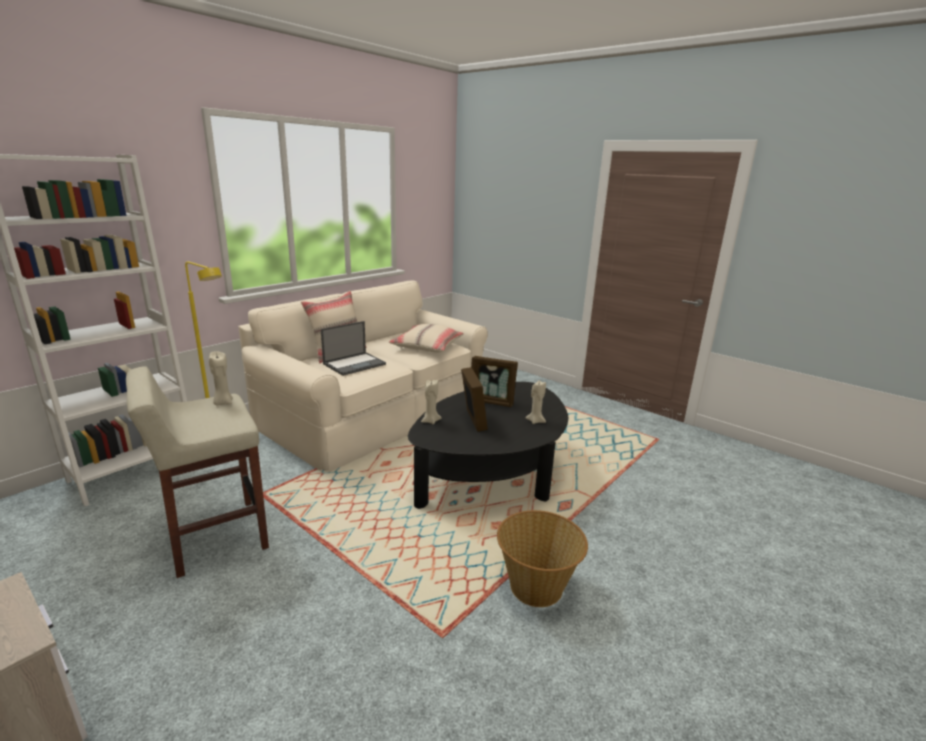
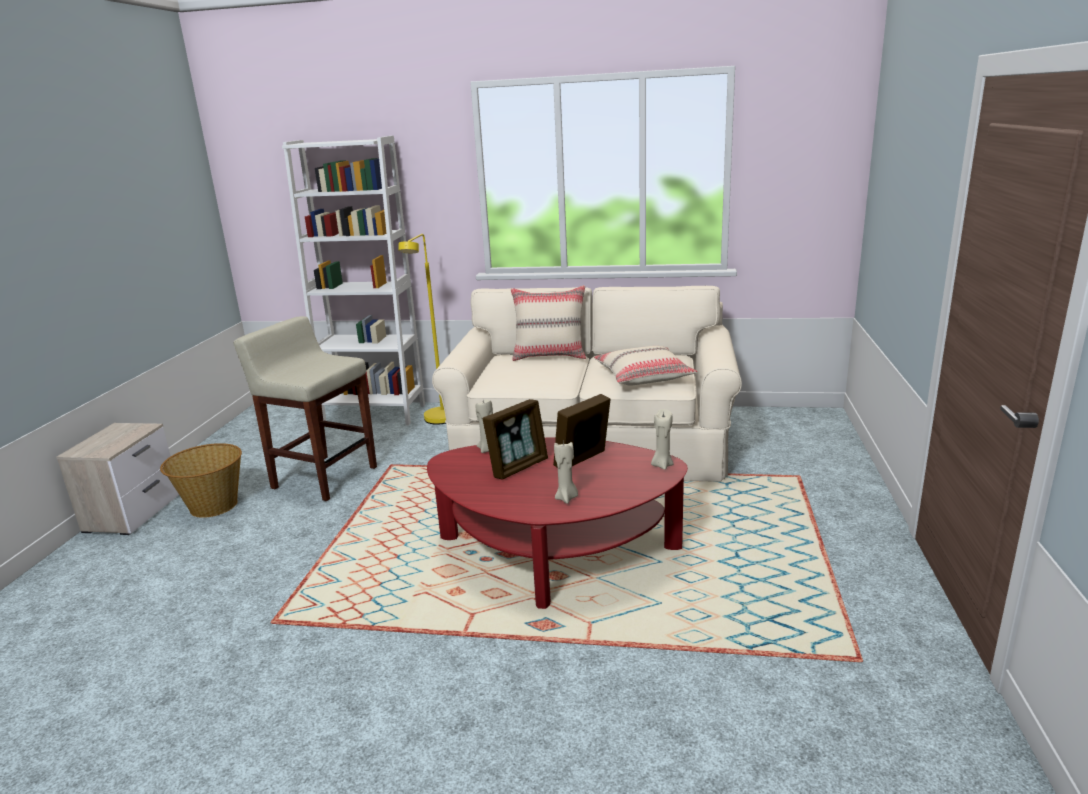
camera: 60 degrees right, 0 degrees up
beige candle [209,351,233,405] -> beige candle moved to [651,409,674,470]
laptop [321,321,386,376] -> none
black coffee table [408,382,568,509] -> red coffee table [427,438,688,609]
picture frame [471,356,518,407] -> picture frame turned 60 degrees clockwise [553,394,611,468]
basket [497,510,588,607] -> basket moved to [160,443,242,518]

